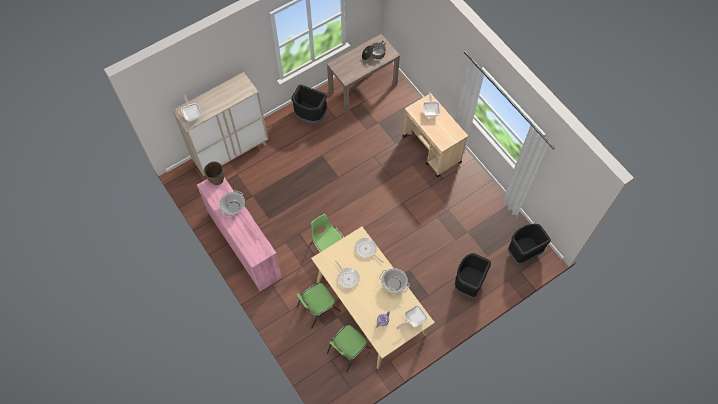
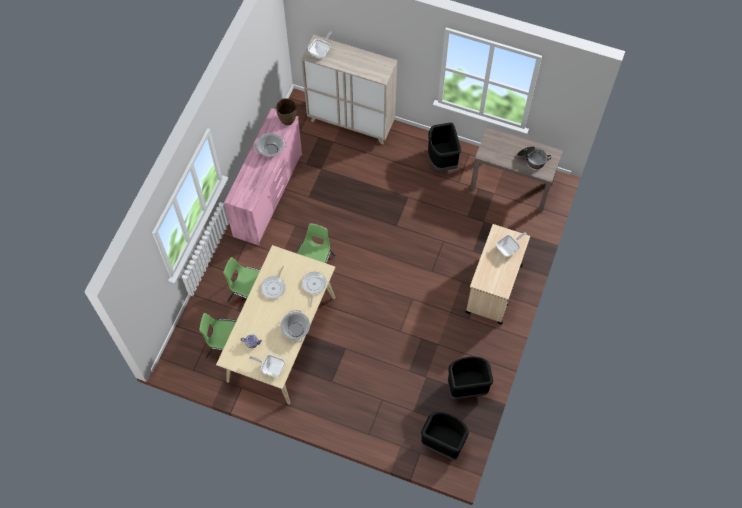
camera: 55 degrees right, 0 degrees up
black trash can [455,253,491,299] -> black trash can moved to [448,356,493,399]

